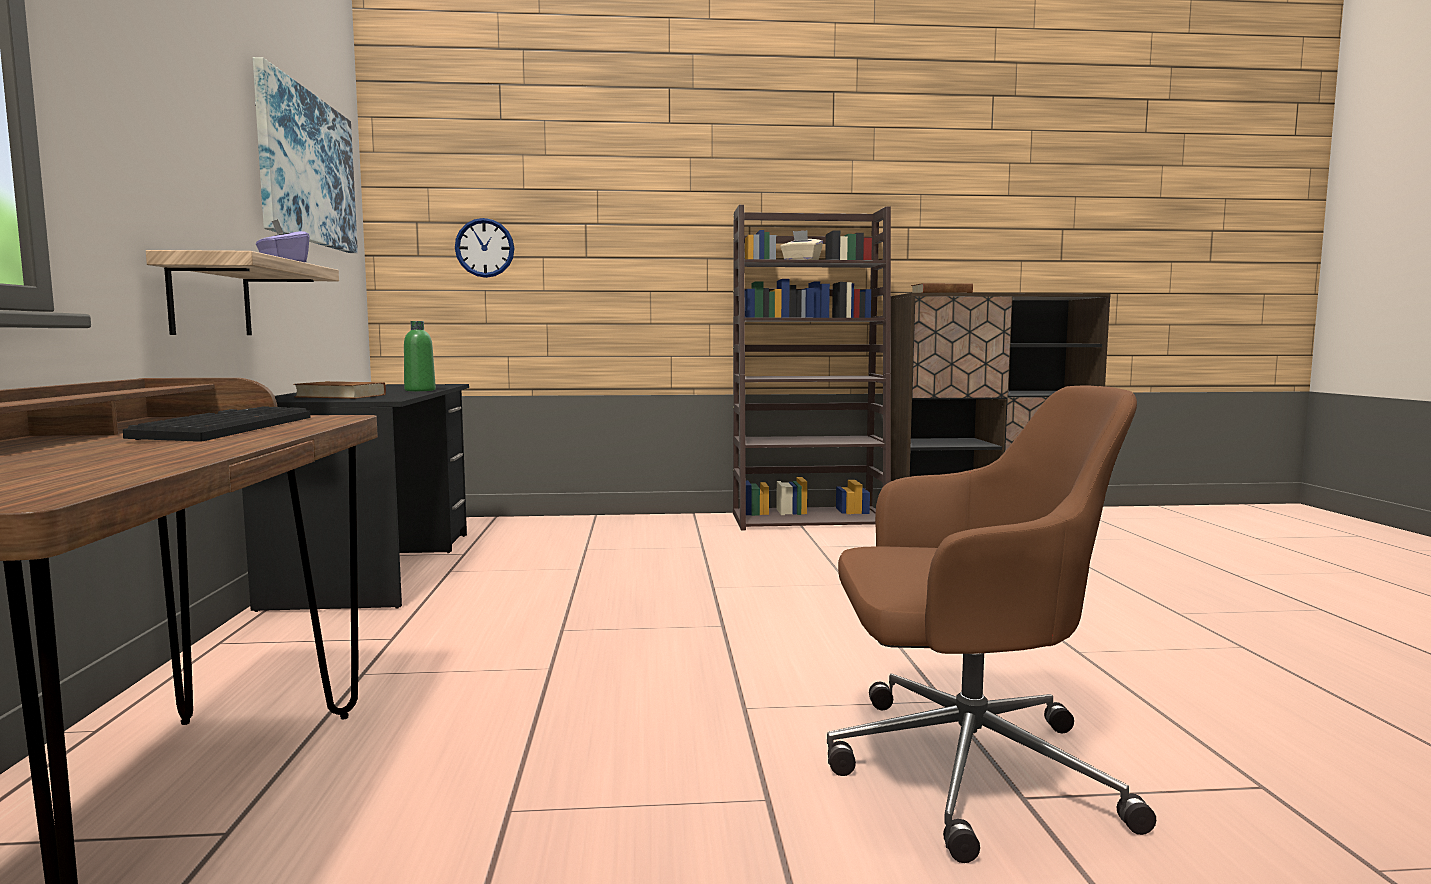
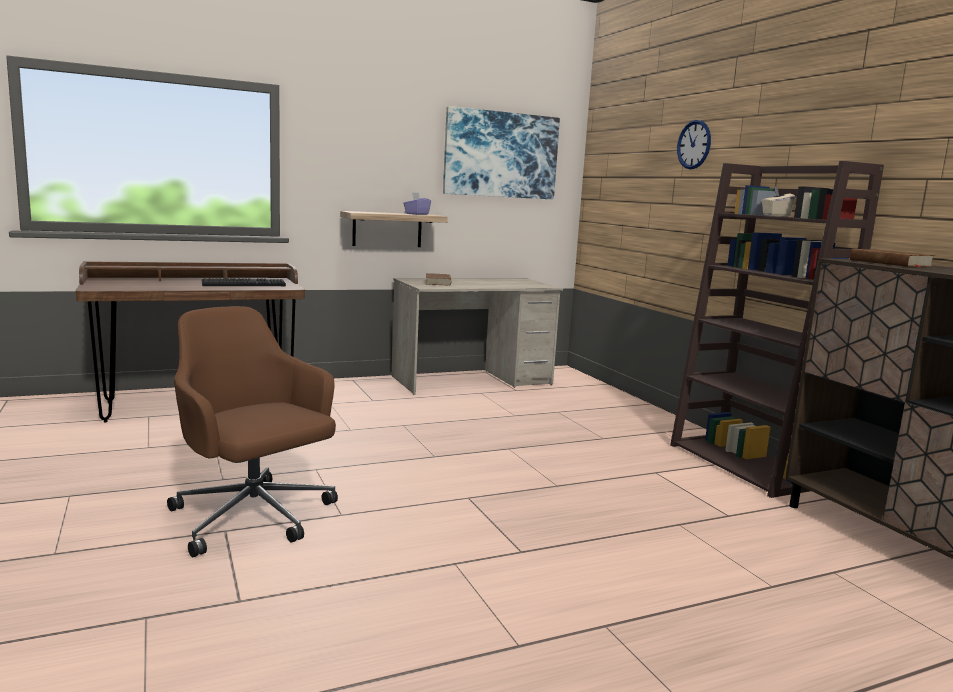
camera: 70 degrees right, 5 degrees up
black desk [242,384,469,612] -> beige desk [391,278,563,395]
green bottle [404,321,436,391] -> none
wall clock [455,218,514,278] -> wall clock moved to [677,120,711,169]
brown office chair [827,386,1156,863] -> brown office chair turned 150 degrees clockwise [167,306,338,557]

